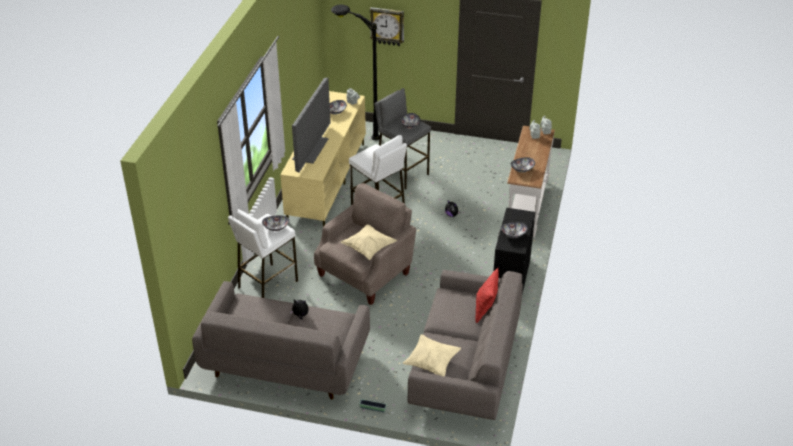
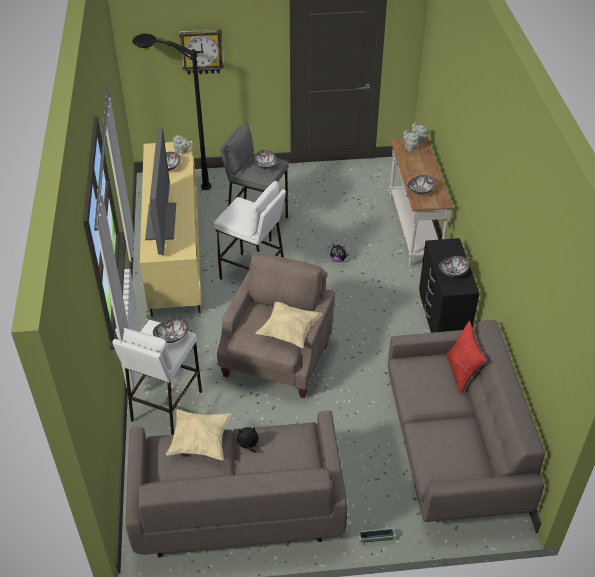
camera: 20 degrees left, 5 degrees up
beige pillow [402,334,461,377] -> beige pillow moved to [166,409,231,460]

